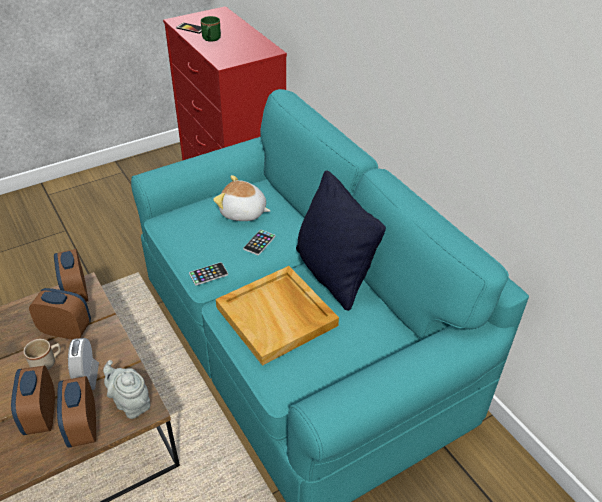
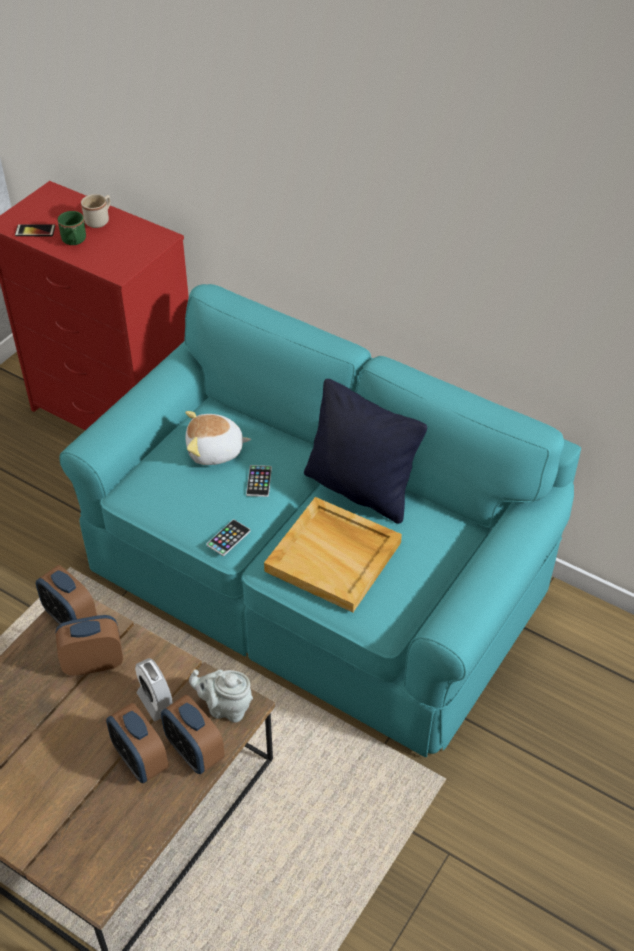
camera: 25 degrees left, 5 degrees up
beige mug [23,339,61,370] -> beige mug moved to [81,194,111,228]

